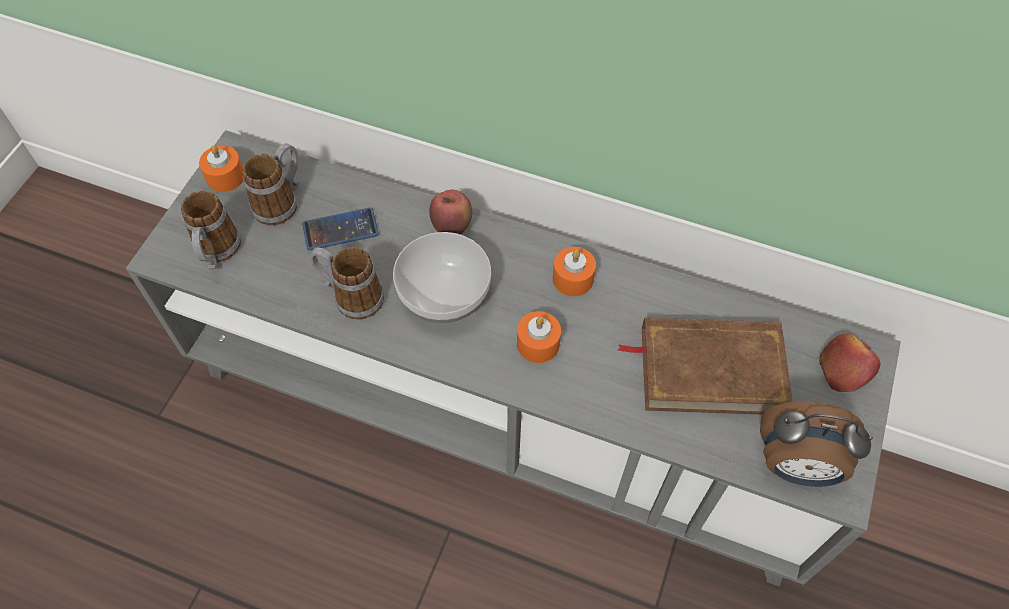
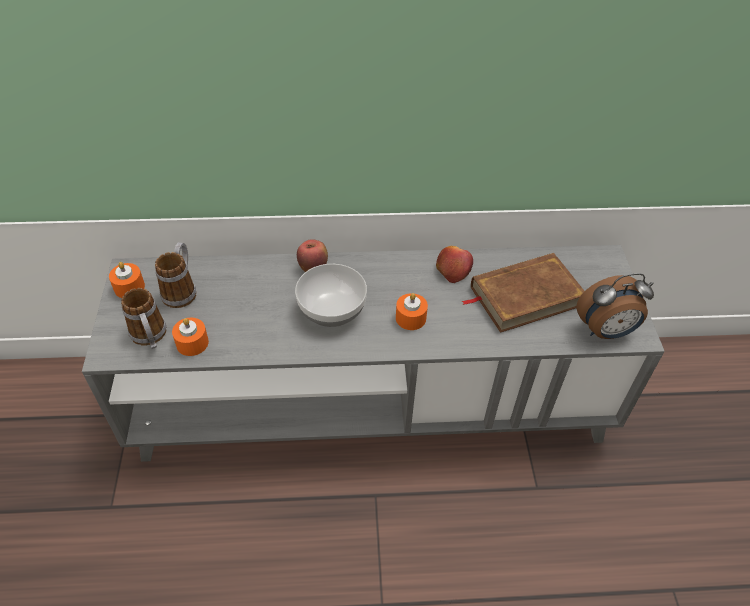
camera: 25 degrees left, 10 degrees down
phone [302,207,379,250] -> none
mug [309,247,384,320] -> none
orange candle [553,247,596,296] -> orange candle moved to [172,318,209,356]
apple [819,334,880,392] -> apple moved to [436,246,473,283]

